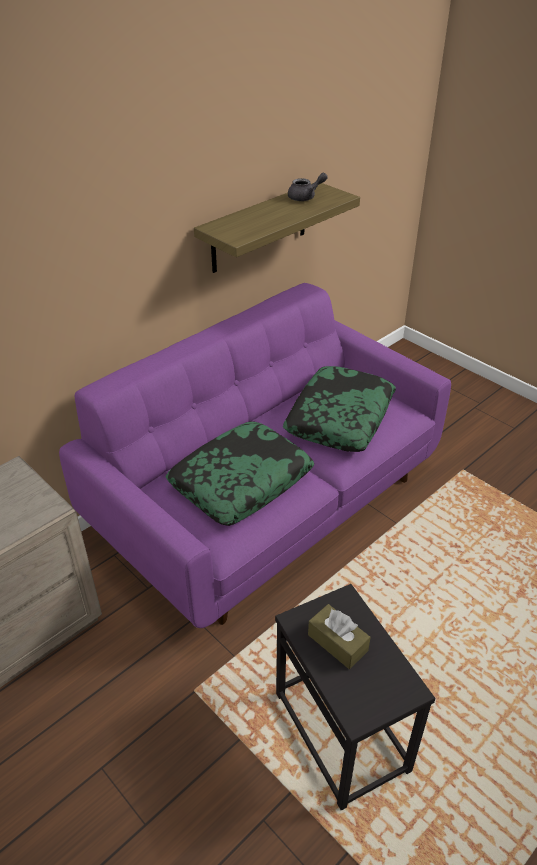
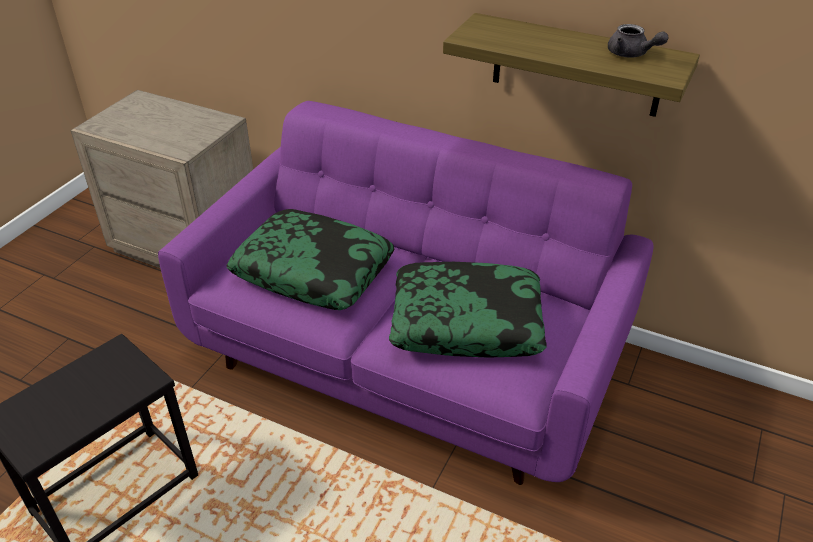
camera: 70 degrees right, 0 degrees up
brown tissue box [308,604,371,669] -> none

